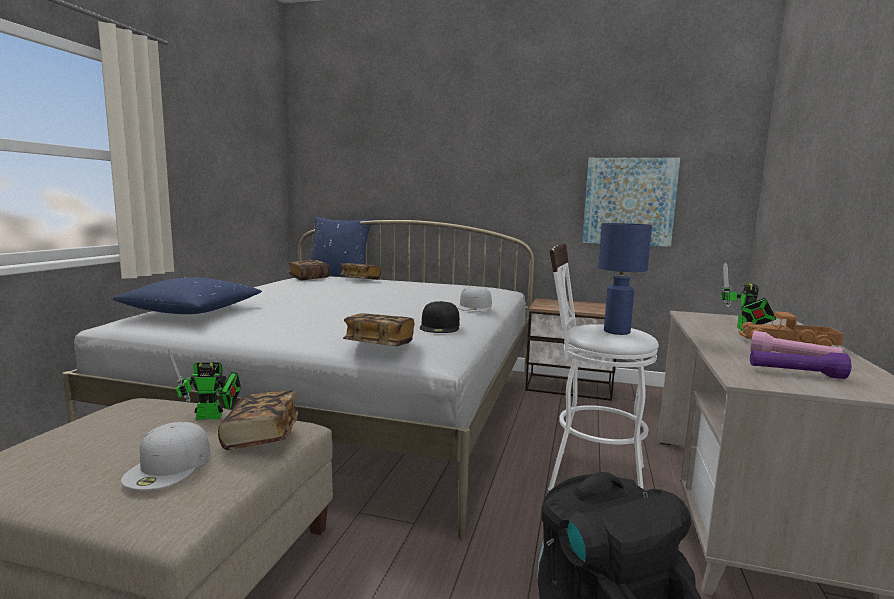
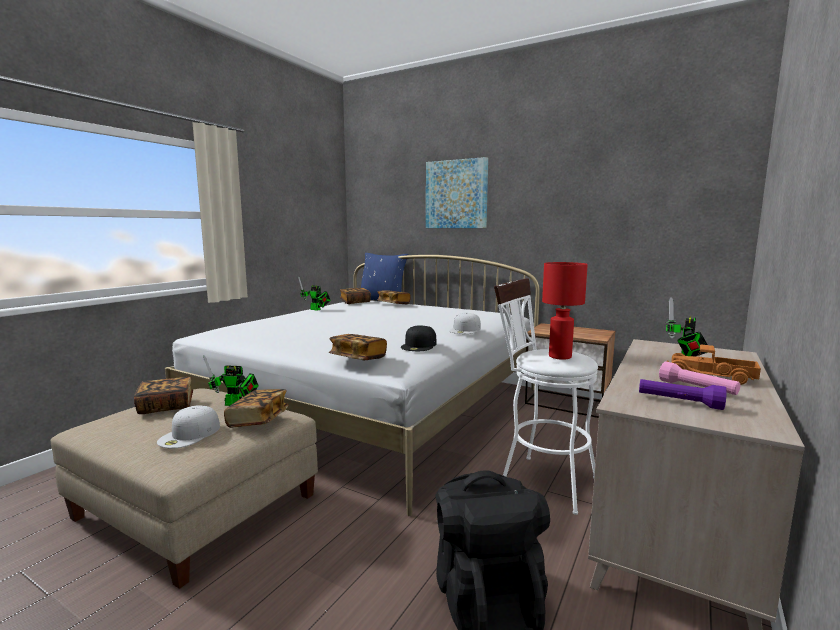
camera: 15 degrees right, 0 degrees up
blue pillow [112,278,262,314] -> none
picture [582,158,680,247] -> picture moved to [426,157,488,228]
blue table lamp [598,223,652,335] -> red table lamp [542,262,588,360]
none -> book [134,377,193,414]
none -> toy robot [298,276,331,311]

